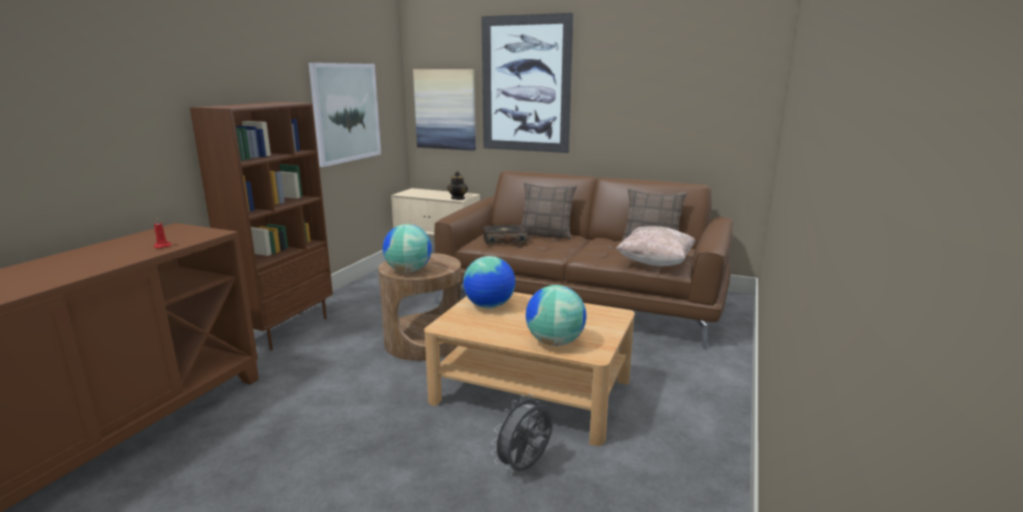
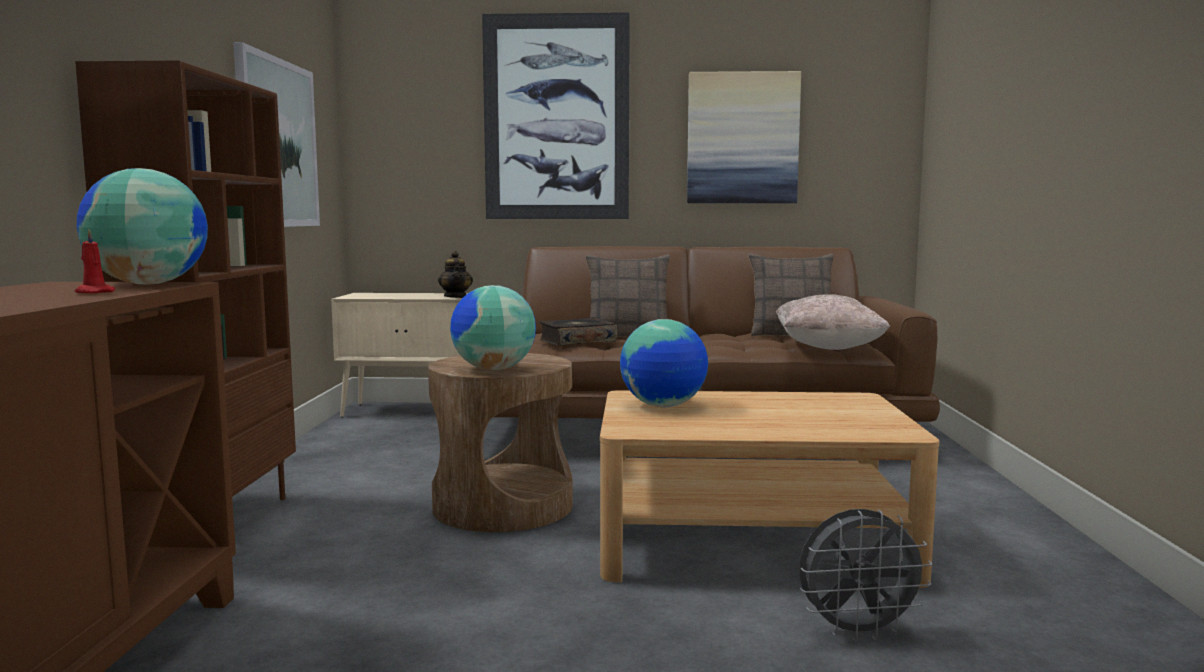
camera: 20 degrees left, 10 degrees down
picture [413,69,476,151] -> picture moved to [687,71,801,203]
grey fan [491,394,553,471] -> grey fan turned 120 degrees counterclockwise [799,509,933,642]
globe [526,285,586,346] -> globe moved to [77,168,208,285]

